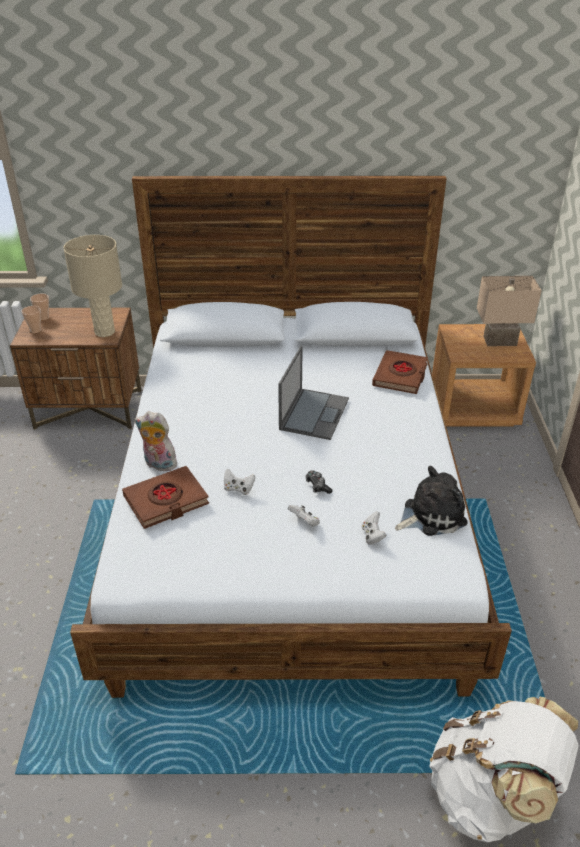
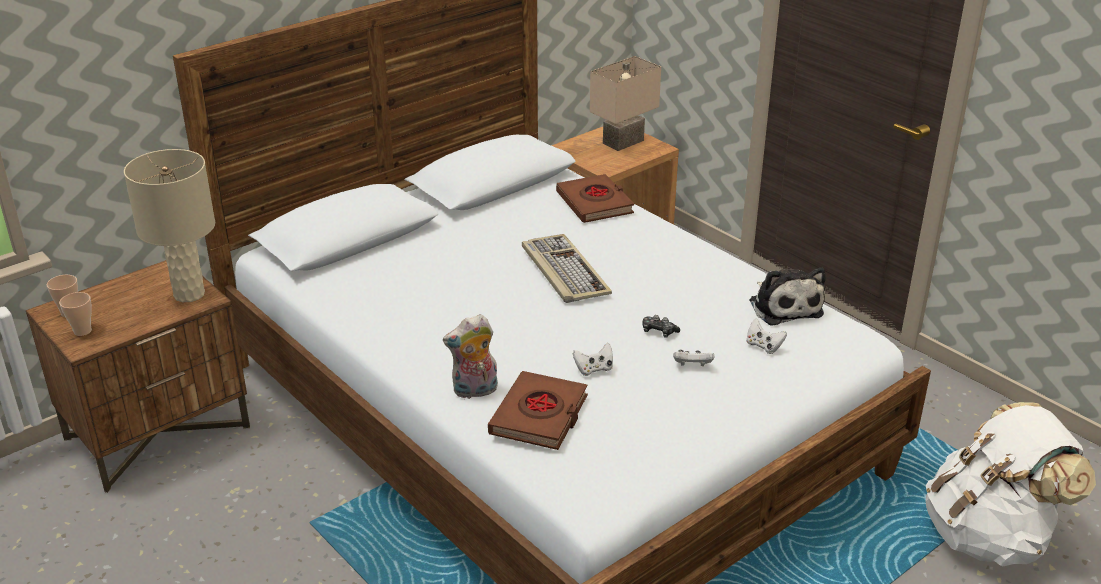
camera: 40 degrees left, 5 degrees down
laptop [278,346,349,440] -> keyboard [522,234,612,303]
plush toy [395,466,467,536] -> plush toy turned 135 degrees clockwise [750,267,826,326]

